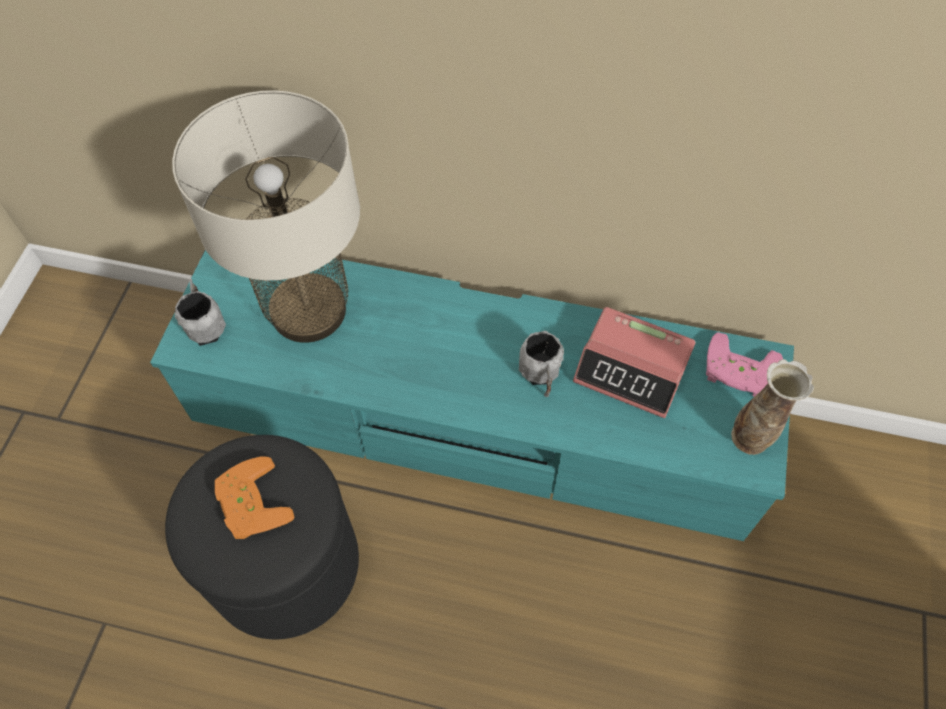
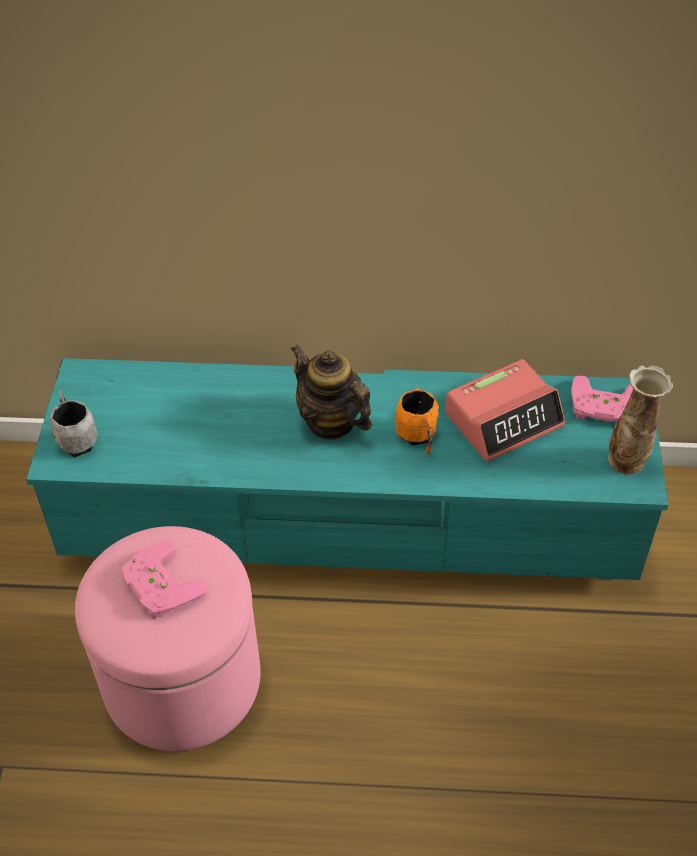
camera: 10 degrees left, 10 degrees down
black ottoman [165,435,359,639] -> pink ottoman [75,526,261,751]
table lamp [172,90,360,343] -> none
orange game controller [215,457,295,539] -> pink game controller [122,541,208,619]
grey mug [519,331,564,397] -> orange mug [396,388,439,454]
alarm clock [573,307,695,418] -> alarm clock turned 45 degrees counterclockwise [445,359,566,462]
none -> teapot [291,345,372,440]

